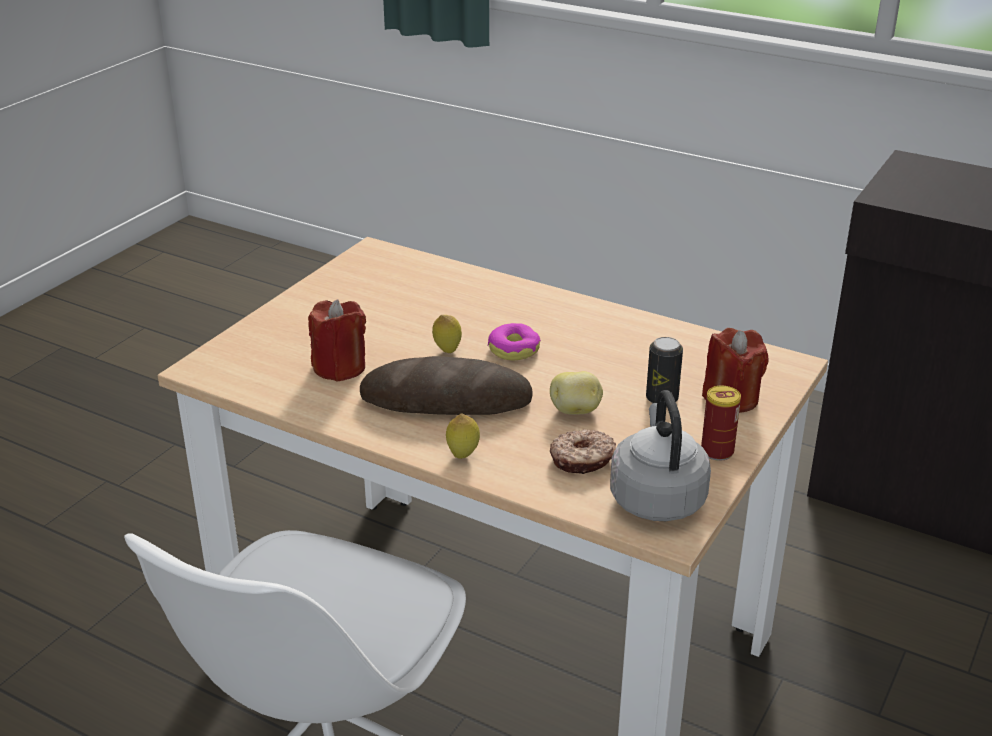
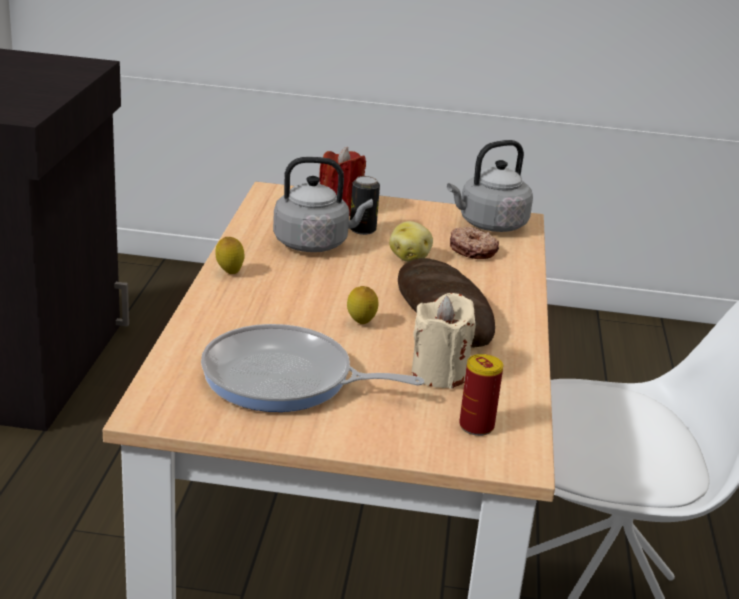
camera: 115 degrees left, 5 degrees down
red candle [308,299,366,382] -> beige candle [412,293,476,389]
lemon [446,413,480,459] -> lemon moved to [215,237,245,274]
donut [488,323,541,360] -> none
can [701,386,741,461] -> can moved to [459,354,503,436]
none -> frying pan [201,324,424,412]
none -> grey kettle [273,157,373,252]

